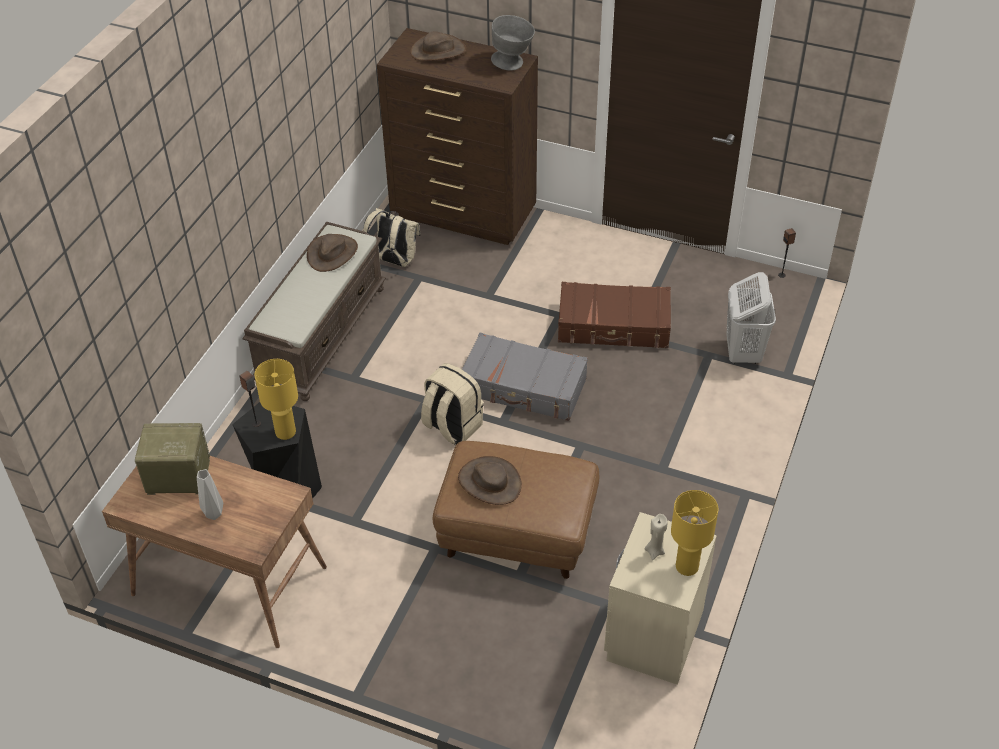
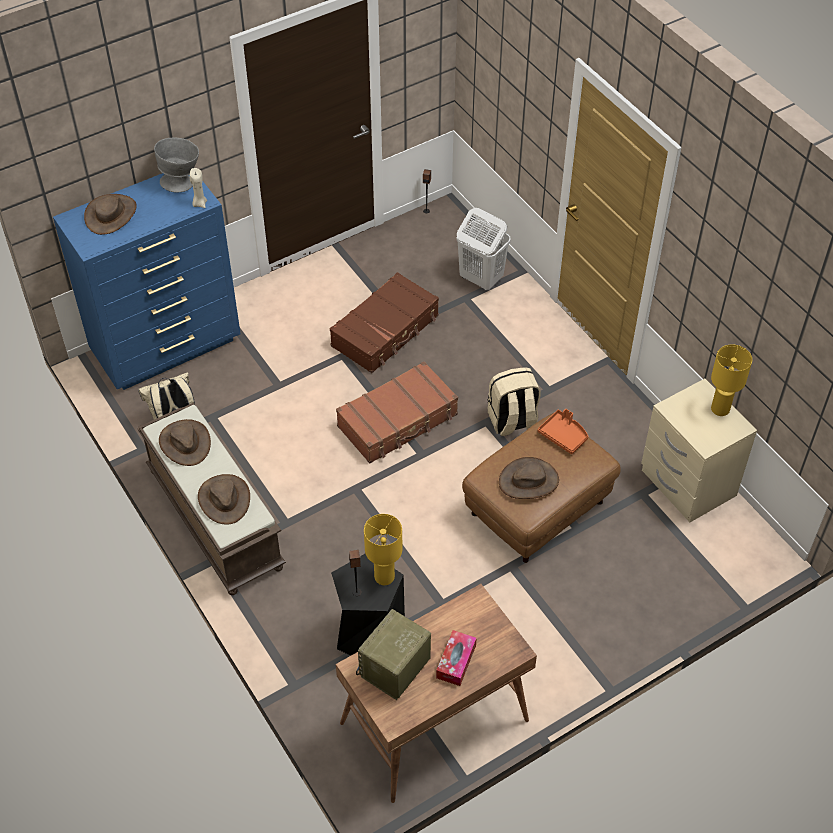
camera: 55 degrees left, 5 degrees up
grey vase [197,469,223,520] -> tissue box [436,630,477,686]
brown dresser [377,28,538,245] -> blue dresser [53,173,241,390]
beige backpack [421,363,483,445] -> beige backpack moved to [487,367,541,436]
grey suitcase [462,333,588,421] -> brown suitcase [336,361,458,464]
beige candle [645,514,668,560] -> beige candle moved to [189,168,207,208]
none -> brown hat [198,474,250,525]
none -> orange tray [538,409,588,454]

